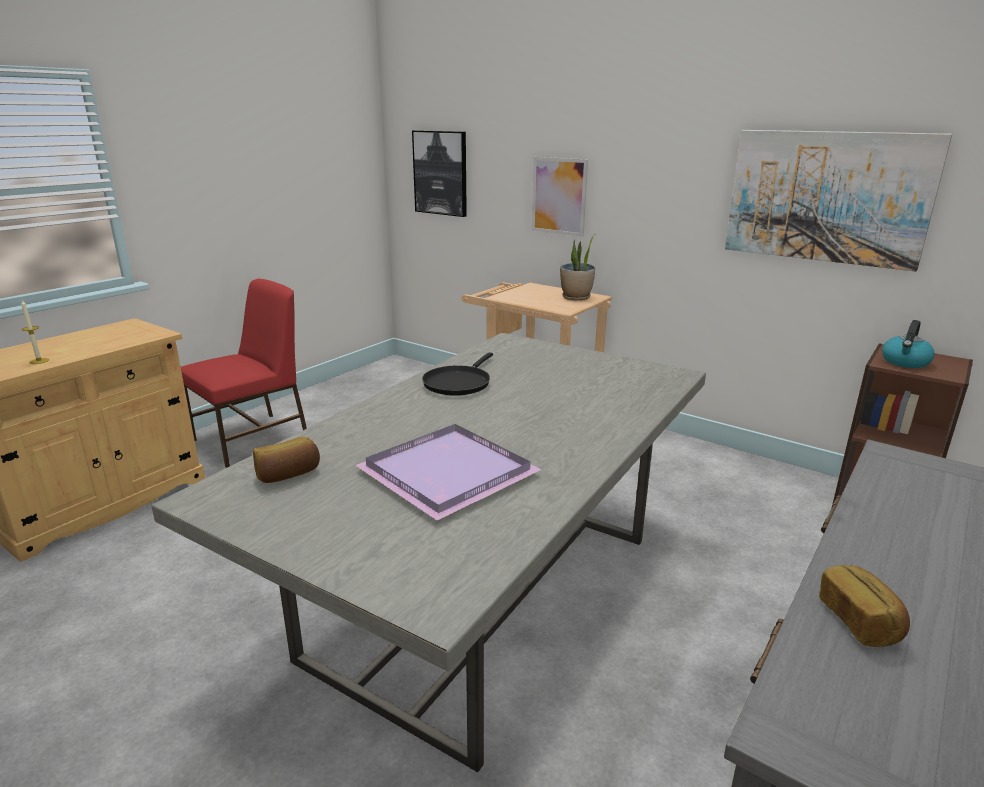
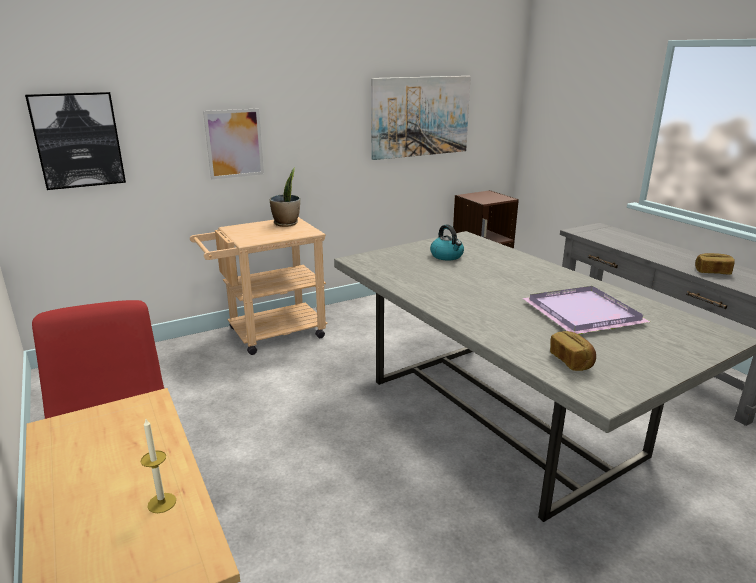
camera: 65 degrees left, 0 degrees up
black frying pan [422,352,493,396] -> none
kettle [882,320,934,368] -> kettle moved to [430,225,464,260]

